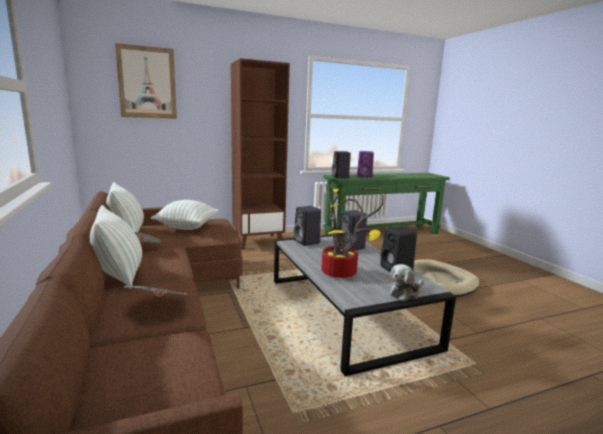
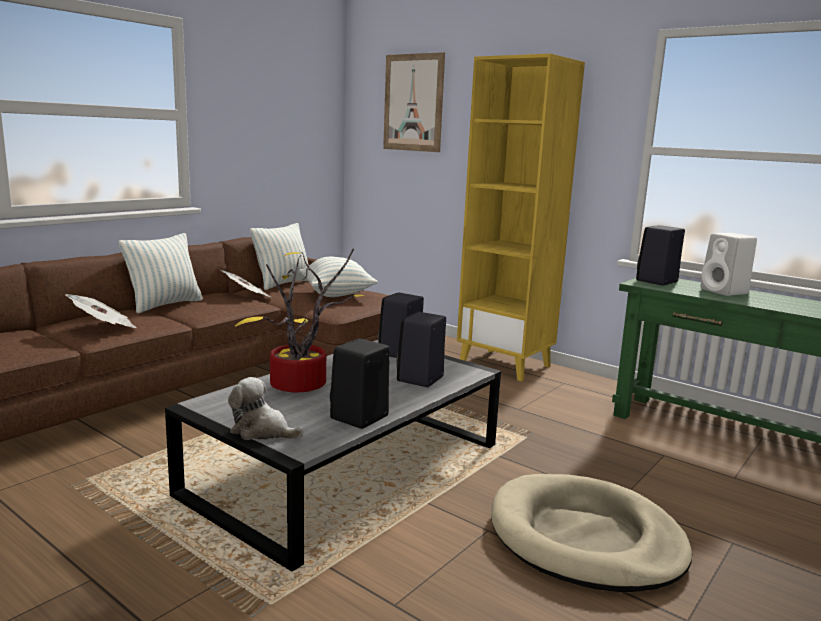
camera: 60 degrees right, 0 degrees up
brown bookcase [231,58,290,249] -> yellow bookcase [457,54,585,382]
purple speaker [357,151,374,177] -> white speaker [700,233,757,296]

